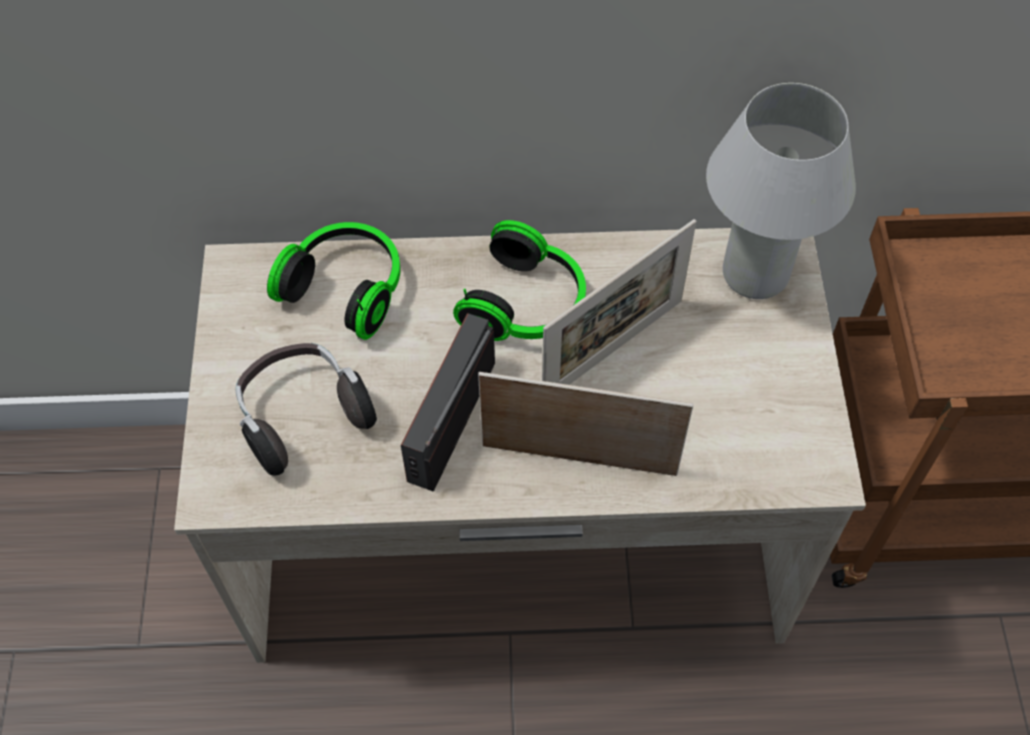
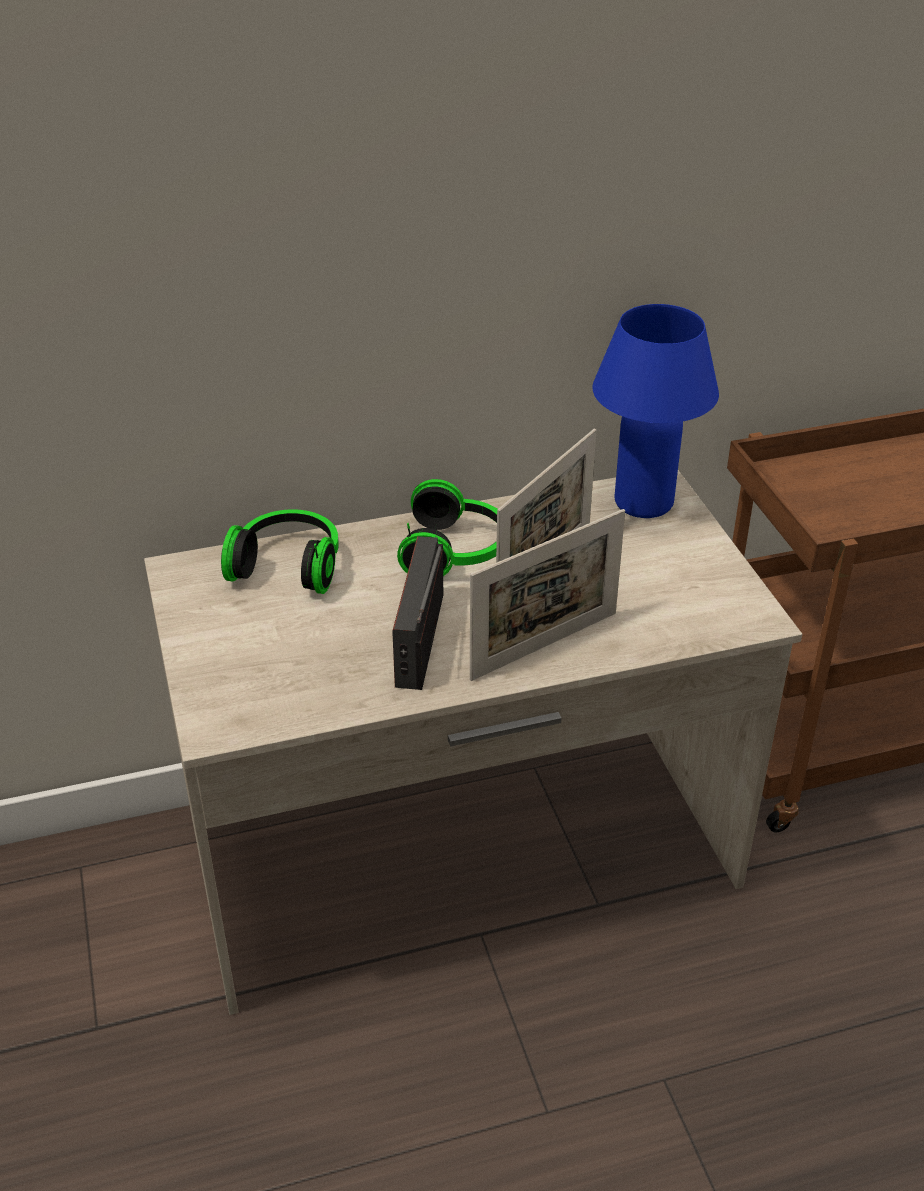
camera: 15 degrees left, 20 degrees down
headphones [235,343,377,476] -> none
picture frame [478,372,693,476] -> picture frame turned 150 degrees clockwise [470,509,625,681]
white table lamp [706,83,856,299] -> blue table lamp [592,304,719,518]

